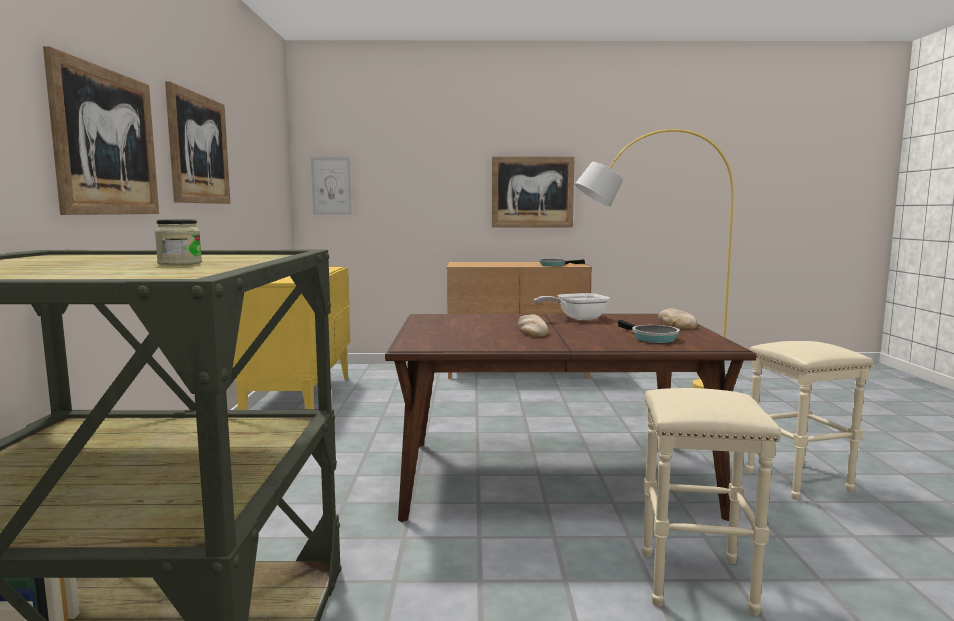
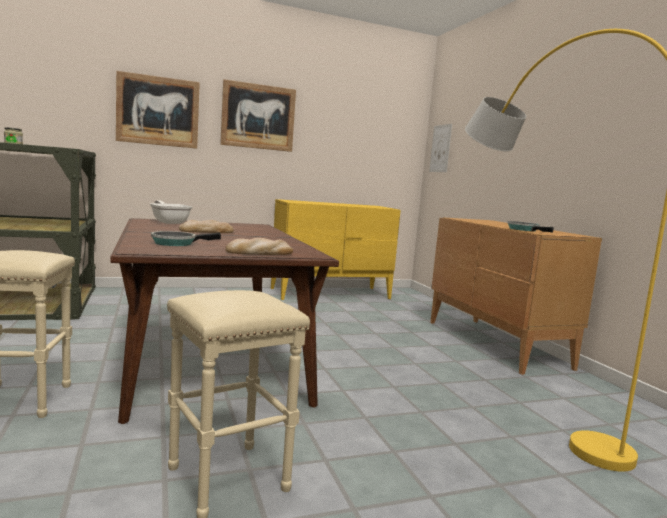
camera: 70 degrees right, 0 degrees up
picture [492,156,575,227] -> none
frying pan [534,293,610,320] -> frying pan moved to [150,201,192,224]

